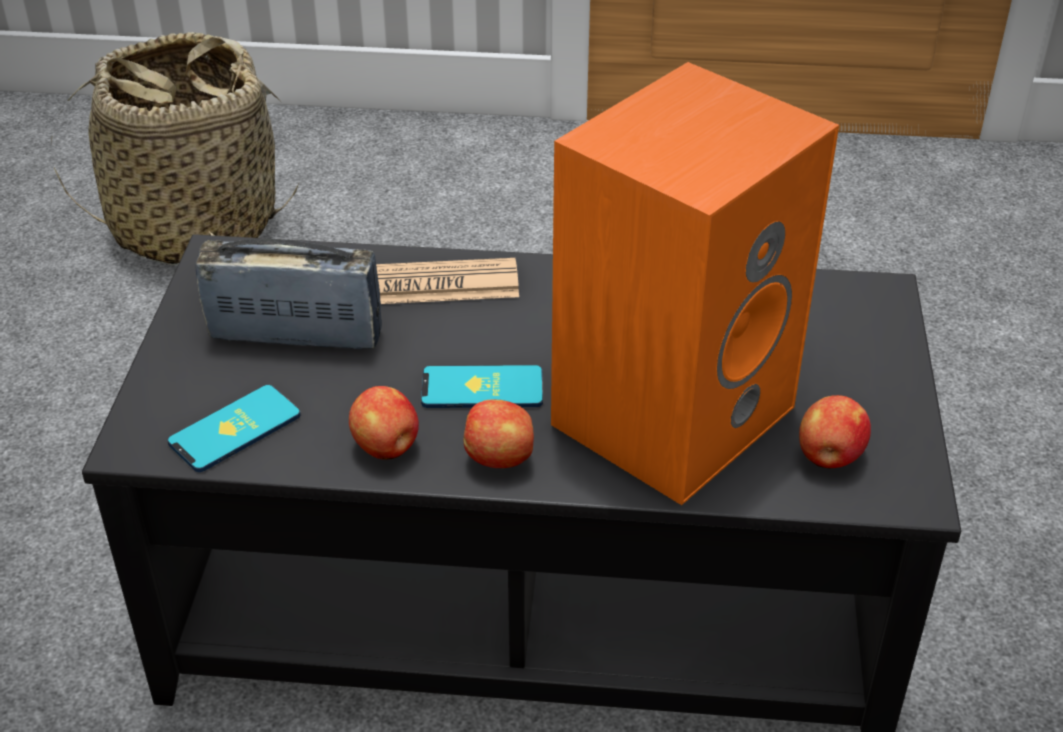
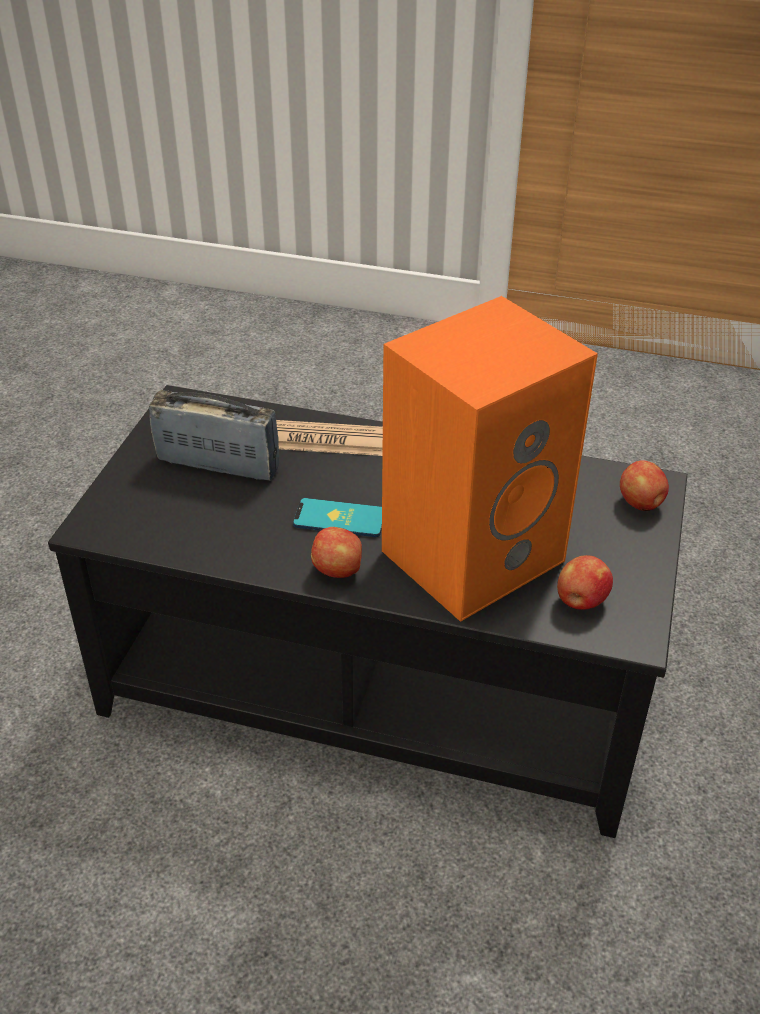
camera: 10 degrees right, 0 degrees up
basket [51,32,300,266] -> none
phone [167,385,301,472] -> none
apple [349,386,419,460] -> apple moved to [620,460,669,511]

